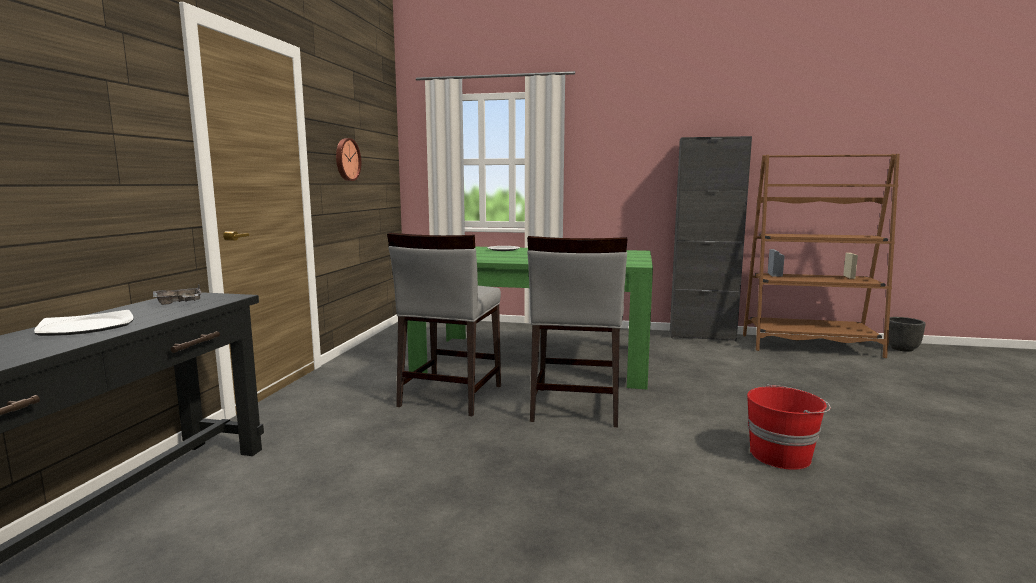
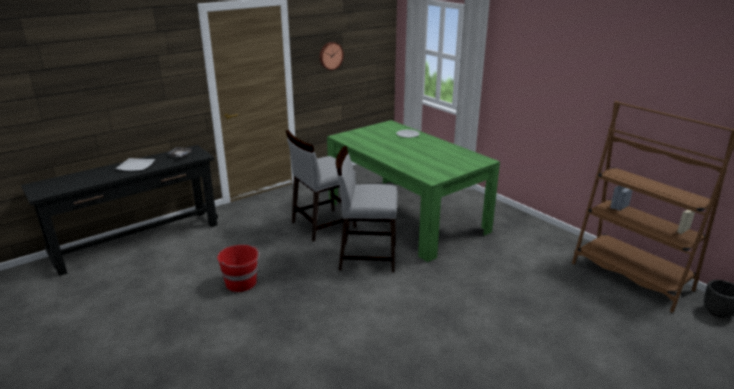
camera: 40 degrees right, 15 degrees up
grey chair [527,236,627,427] -> grey chair turned 45 degrees clockwise [336,146,398,273]
black cabinet [670,136,752,342] -> none
red bucket [747,384,831,470] -> red bucket moved to [217,245,260,292]

